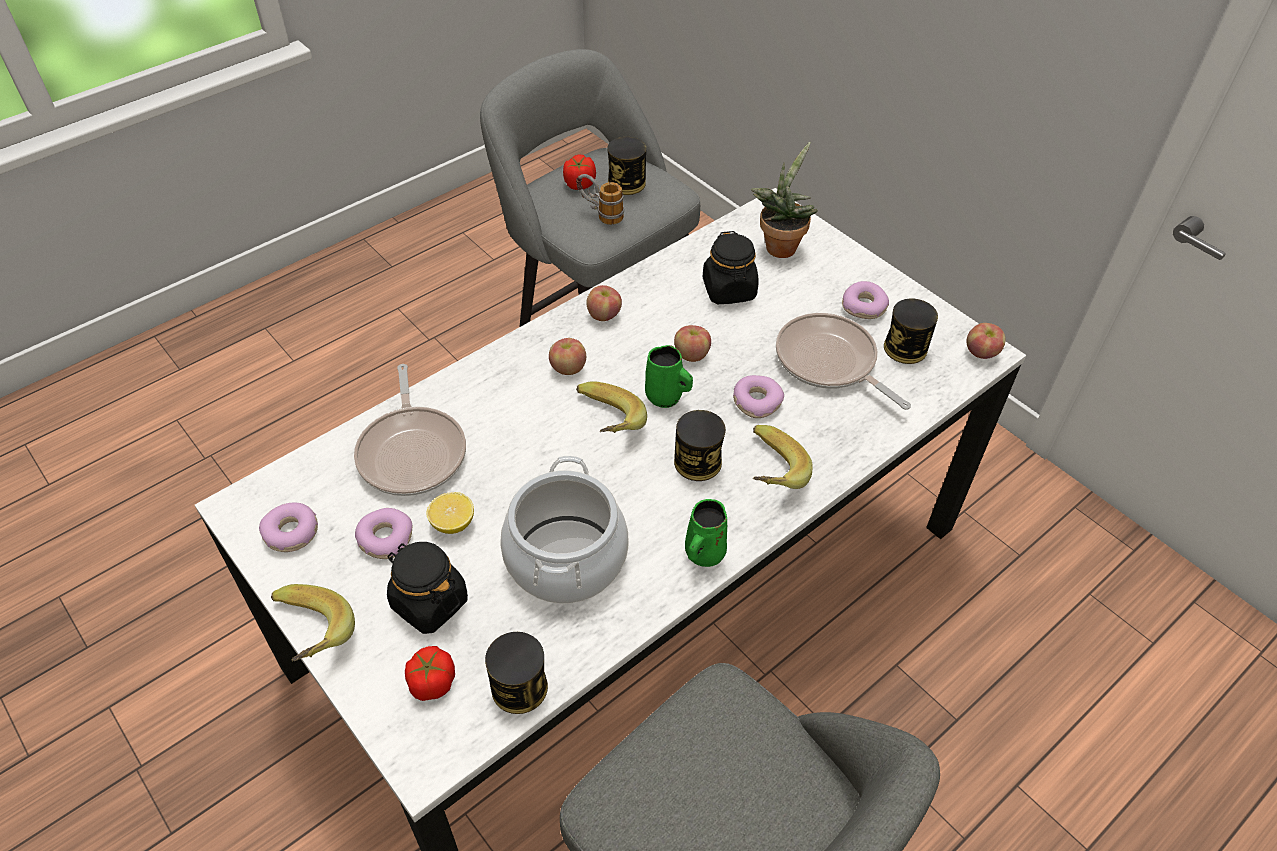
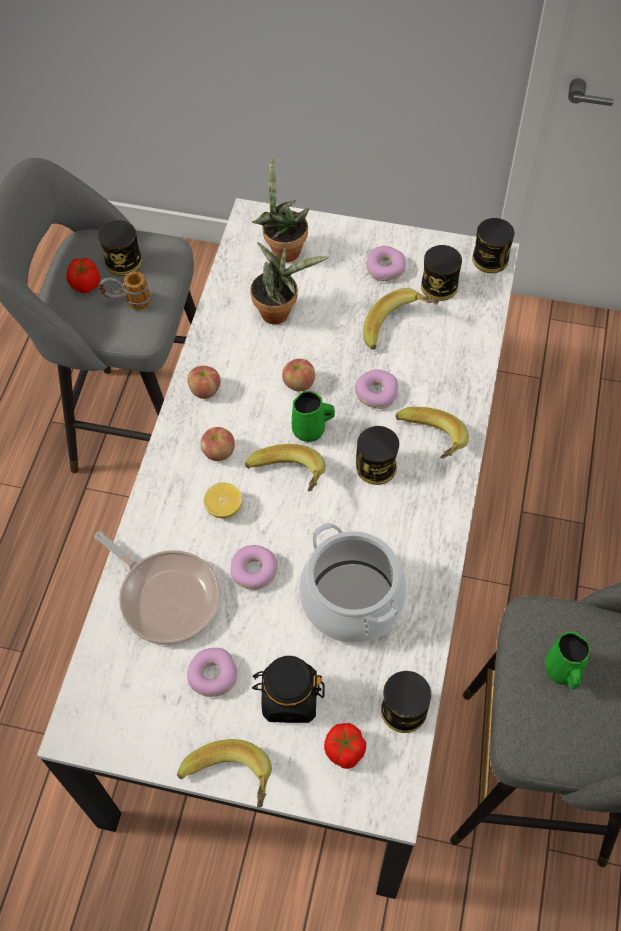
camera: 35 degrees left, 10 degrees up
donut [259,502,318,552] -> donut moved to [230,545,278,590]
lemon [427,492,474,534] -> lemon moved to [204,483,242,518]
green mug [685,499,727,567] -> green mug moved to [545,632,590,689]
black jar [703,231,759,304] -> potted plant [250,242,329,324]
frying pan [776,313,911,410] -> banana [363,288,439,350]
apple [966,323,1006,359] -> can [472,218,515,273]

